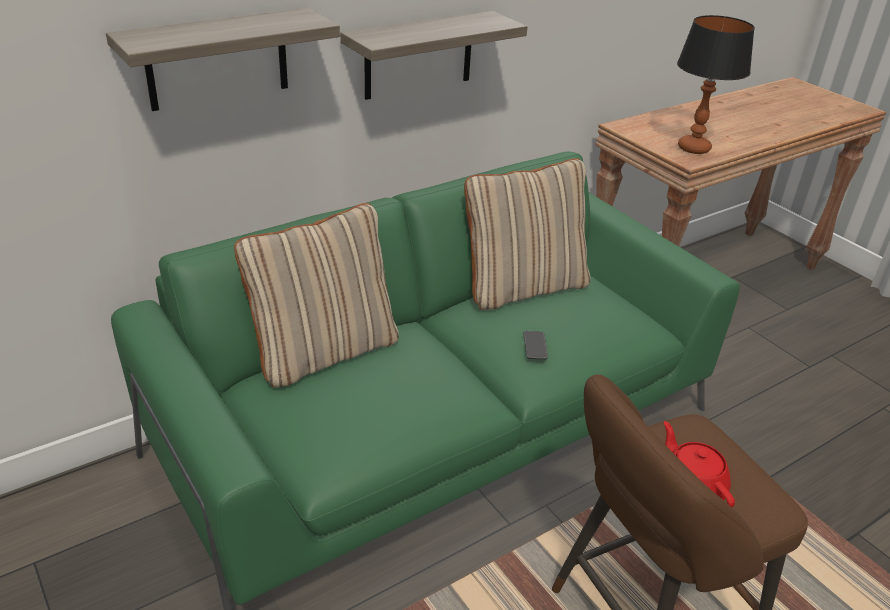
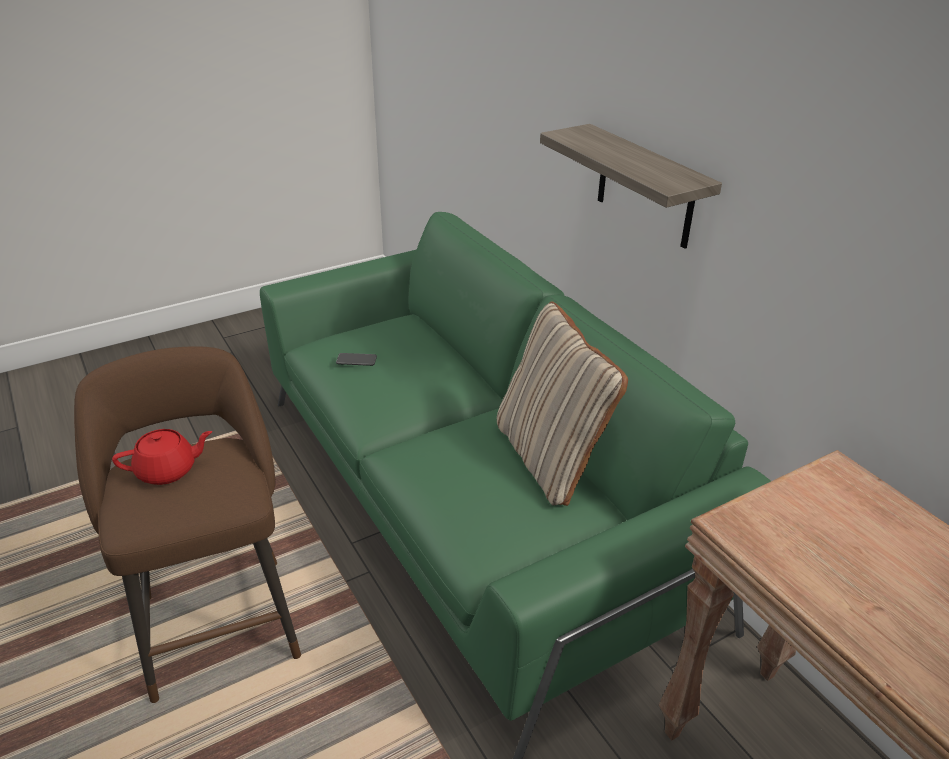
camera: 95 degrees right, 0 degrees up
shelf [106,8,340,111] -> none
beige pillow [234,203,399,388] -> none
phone [524,331,548,360] -> phone moved to [336,353,377,366]
table lamp [677,15,755,154] -> none

